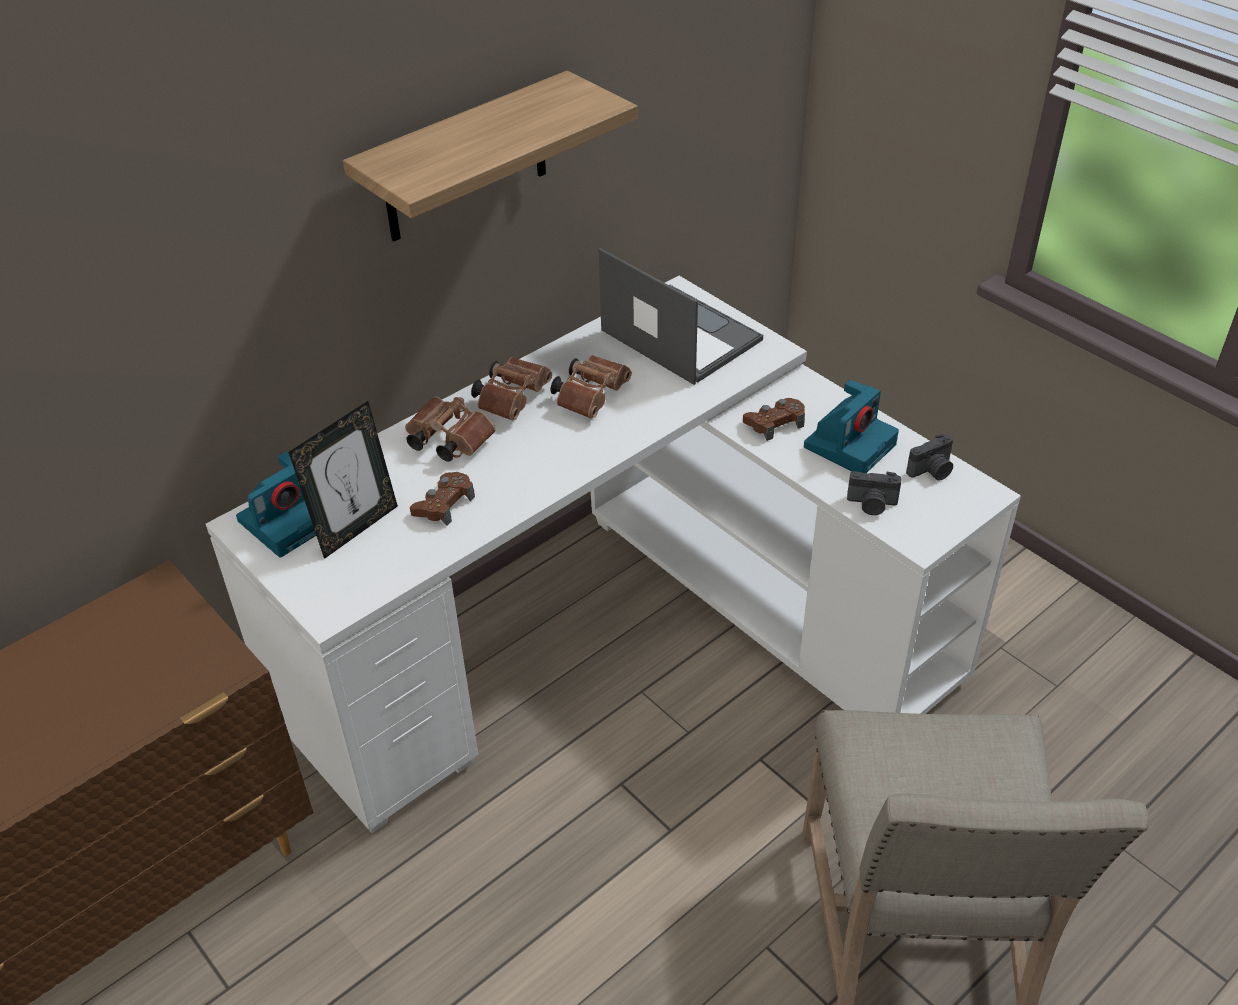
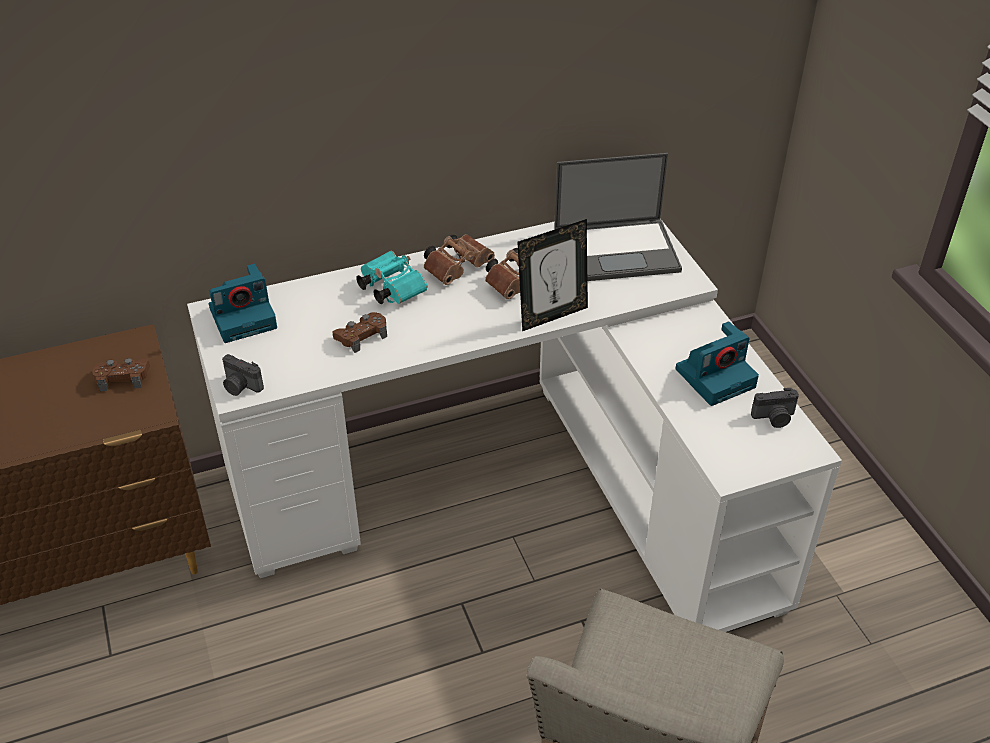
camera: 20 degrees right, 0 degrees up
picture frame [288,401,398,559] -> picture frame moved to [517,219,588,331]
shelf [343,70,638,242] -> none
brown binoculars [405,396,495,462] -> turquoise binoculars [356,251,428,304]
laptop [599,248,763,385] -> laptop turned 105 degrees clockwise [554,153,682,281]
brown game controller [743,398,805,441] -> brown game controller moved to [92,358,150,391]
camera [847,471,901,515] -> camera moved to [222,354,264,396]

